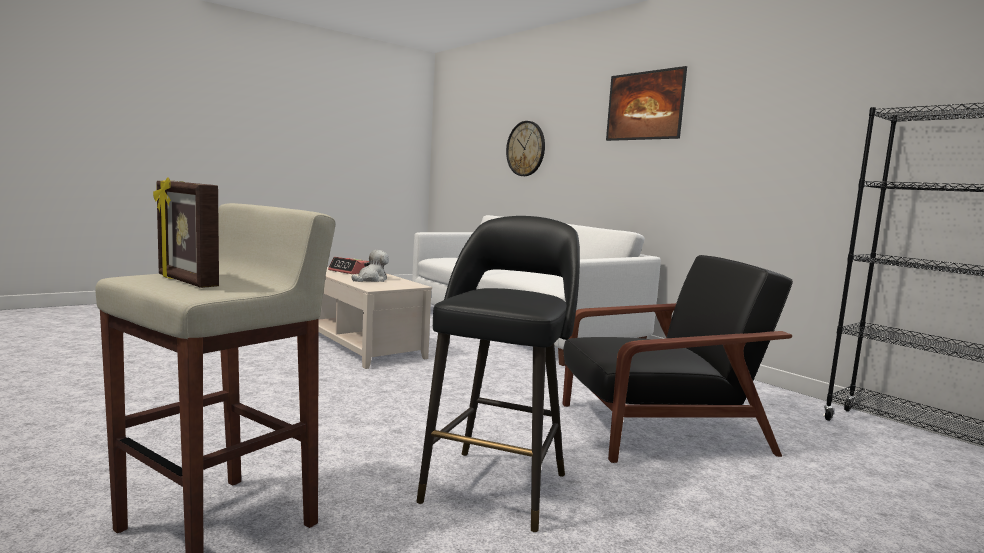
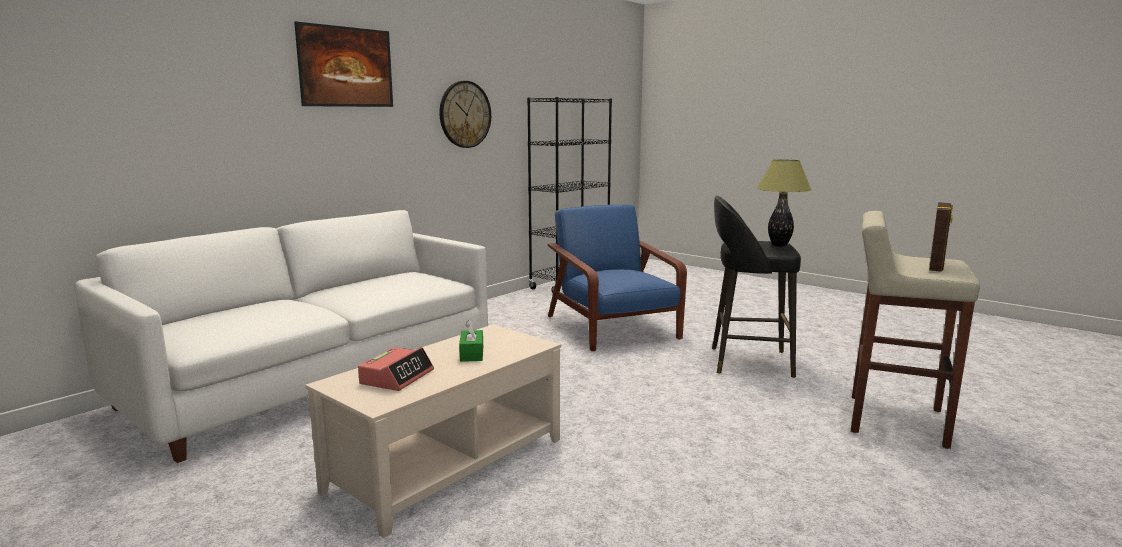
camera: 100 degrees left, 5 degrees up
plush toy [351,250,389,282] -> green tissue box [459,320,483,362]
wall clock [506,121,545,176] -> wall clock moved to [439,81,491,148]
black armchair [562,255,793,463] -> blue armchair [547,205,687,351]
none -> table lamp [757,159,811,247]

